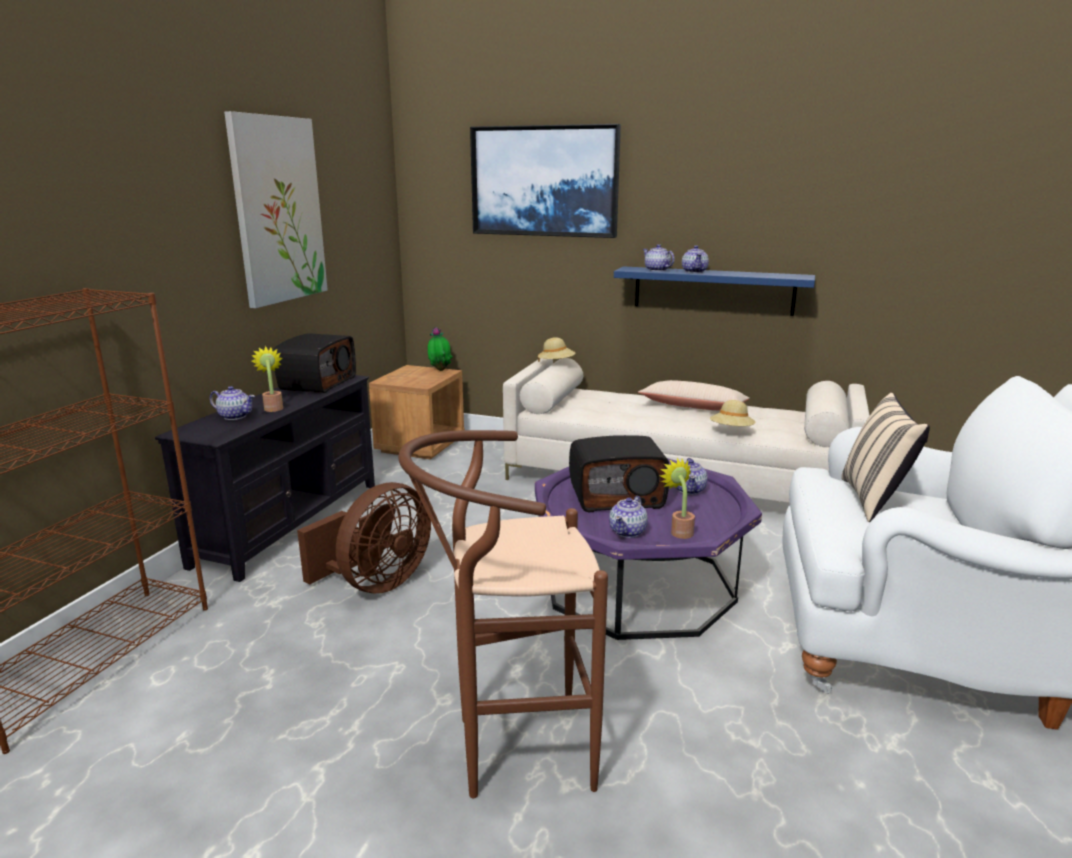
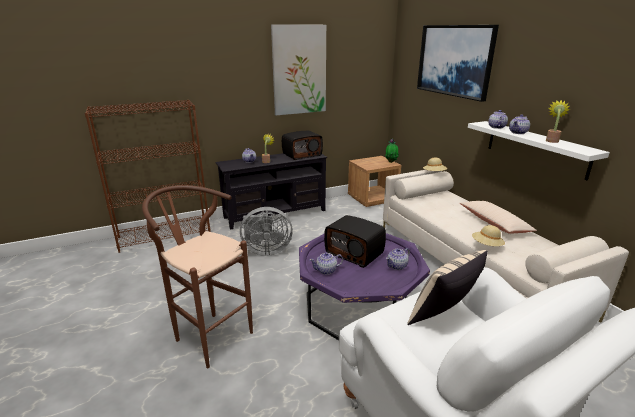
camera: 45 degrees right, 5 degrees up
brown fan [297,482,431,593] -> grey fan [240,207,293,256]
blue shelf [614,266,815,316] -> white shelf [468,121,610,180]
potted plant [659,458,695,539] -> potted plant moved to [546,100,570,143]

